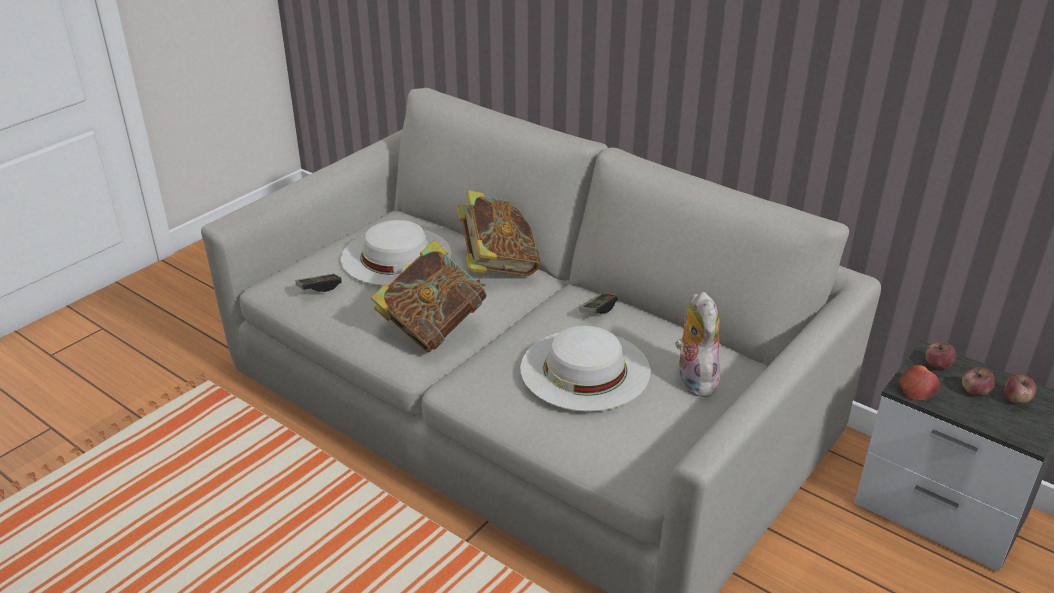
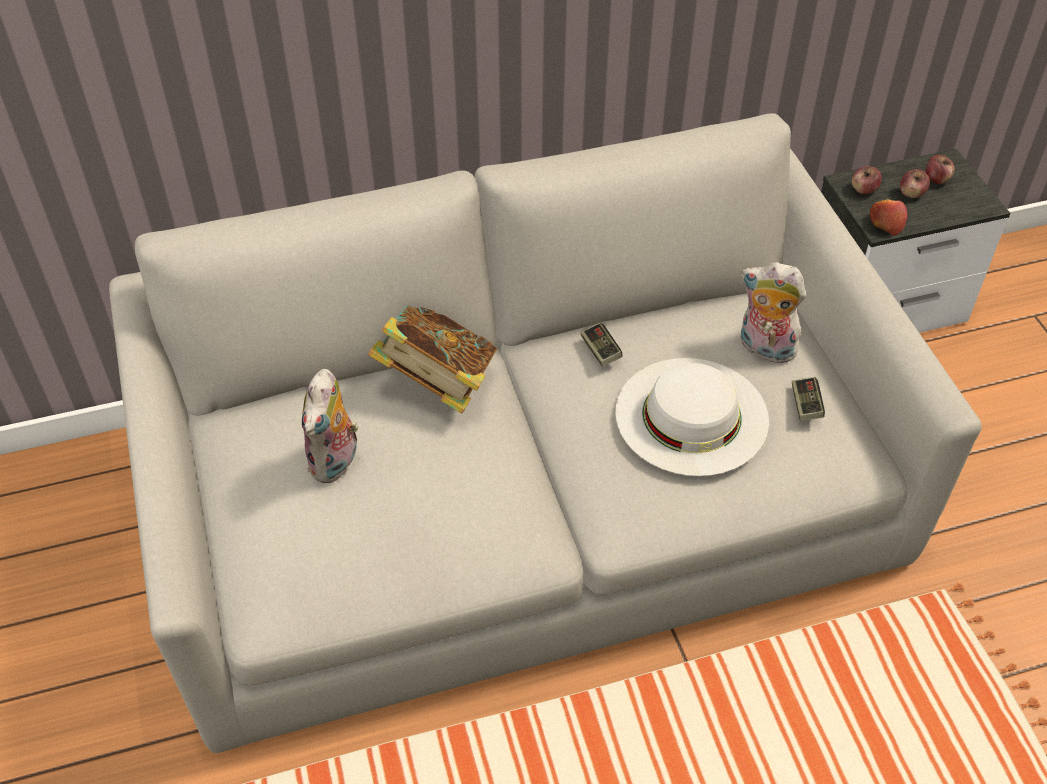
camera: 55 degrees left, 15 degrees up
game controller [296,274,342,292] -> game controller moved to [792,377,825,421]
white hat [341,220,452,286] -> plush toy [302,369,359,483]
book [371,240,487,352] -> none

